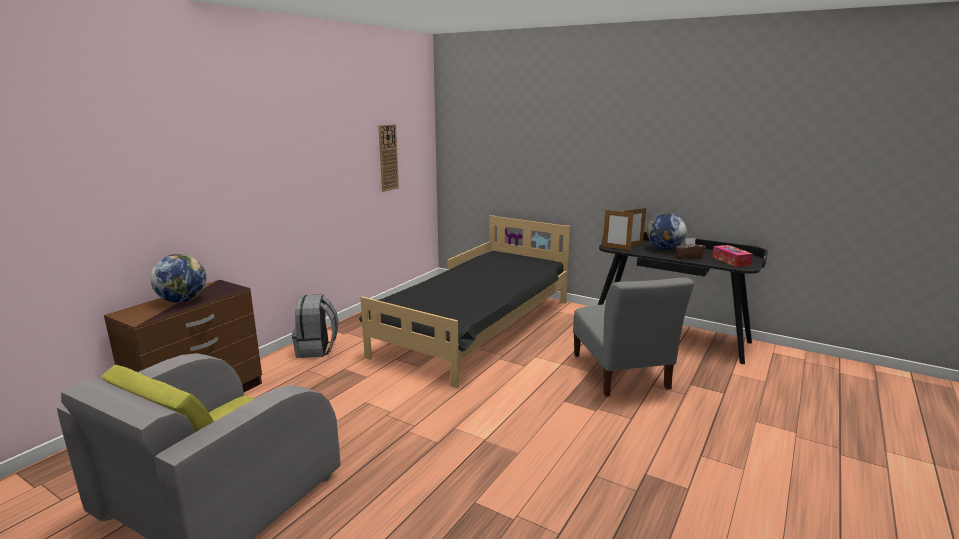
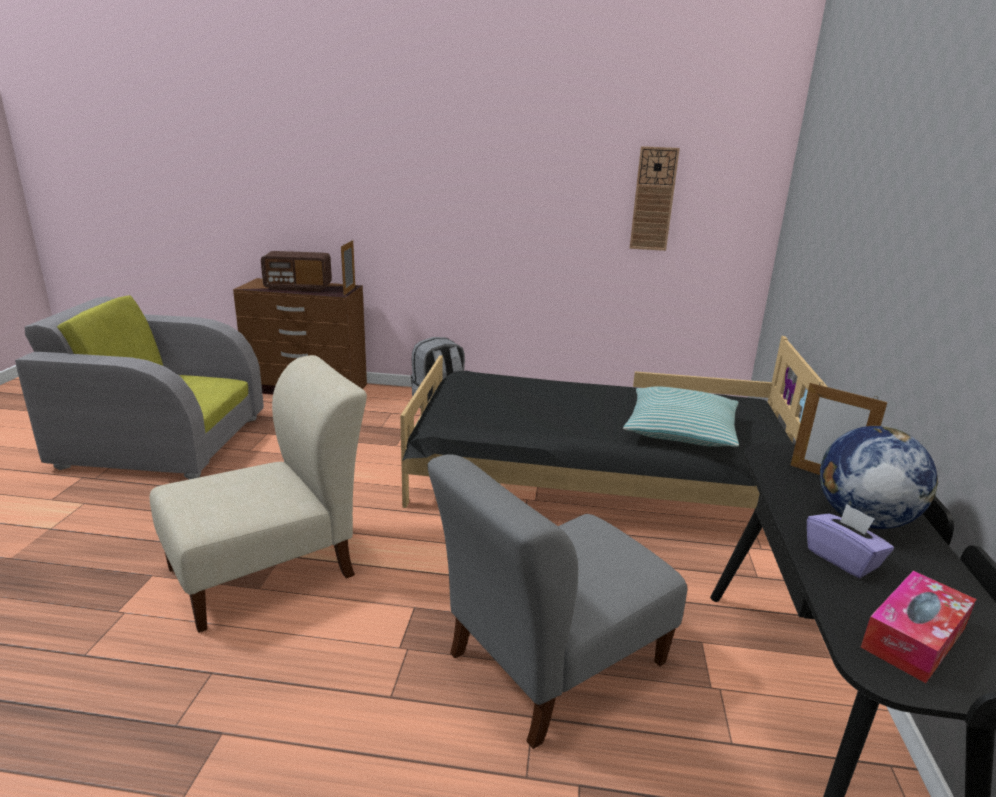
camera: 65 degrees right, 5 degrees up
globe [150,254,207,303] -> radio [261,251,332,291]
picture frame [603,210,634,250] -> picture frame moved to [341,239,355,296]
brown tissue box [676,238,706,259] -> purple tissue box [807,504,894,578]
none -> beige chair [150,355,367,633]
none -> pillow [623,386,739,447]

